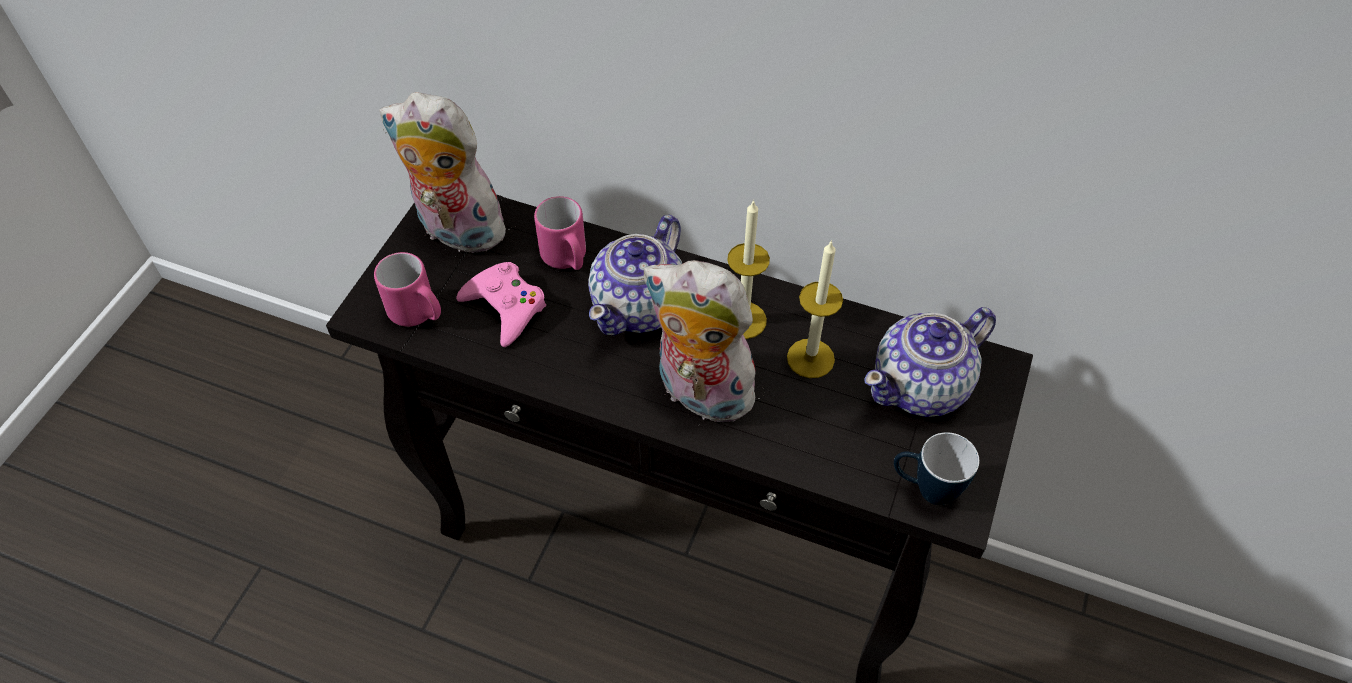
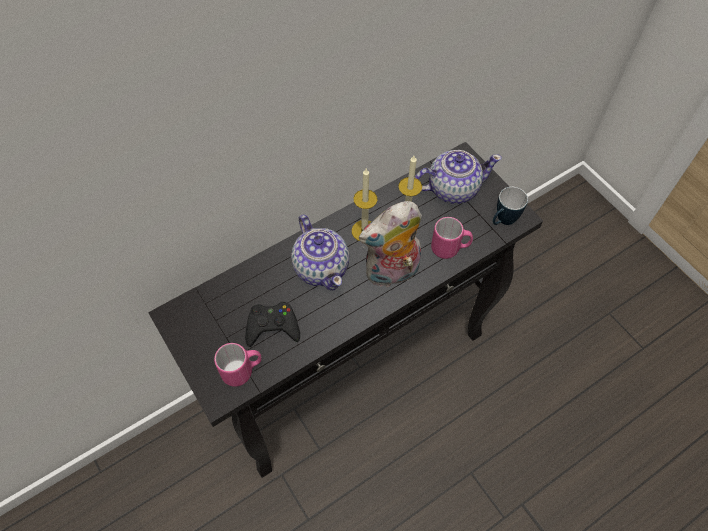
camera: 55 degrees left, 5 degrees up
plush toy [379,92,516,257] -> none
pink game controller [456,262,546,347] -> black game controller [245,302,300,347]
pink mug [534,196,586,270] -> pink mug moved to [431,217,473,259]
teapot [864,307,996,417] -> teapot turned 105 degrees counterclockwise [415,150,502,204]

